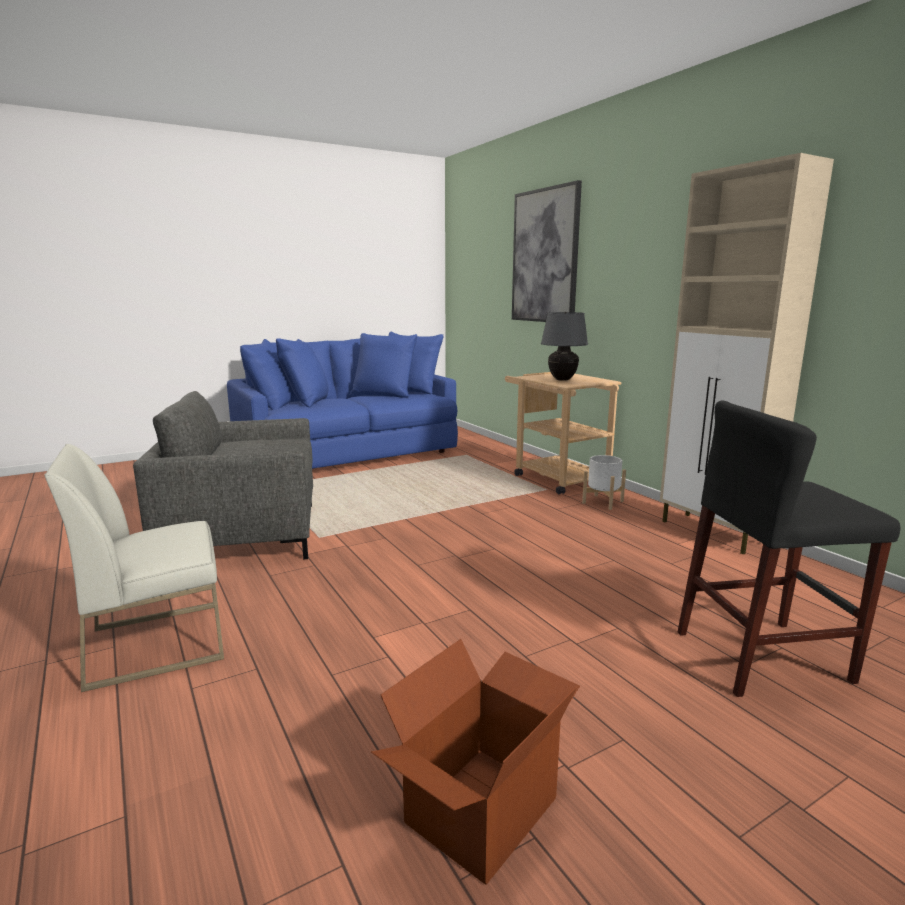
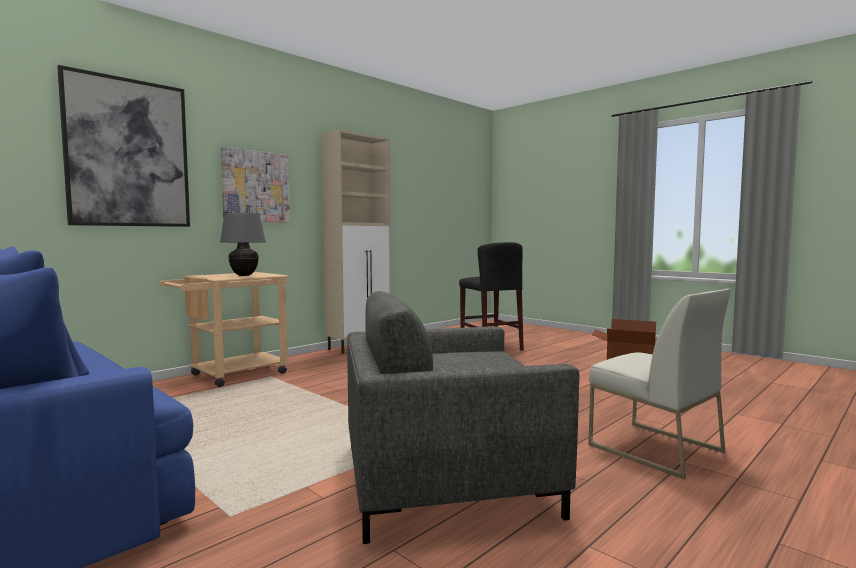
camera: 105 degrees left, 10 degrees down
grey armchair [133,391,313,559] -> grey armchair turned 105 degrees clockwise [347,291,579,544]
white planter [582,455,626,510] -> none
none -> picture [221,147,290,223]

